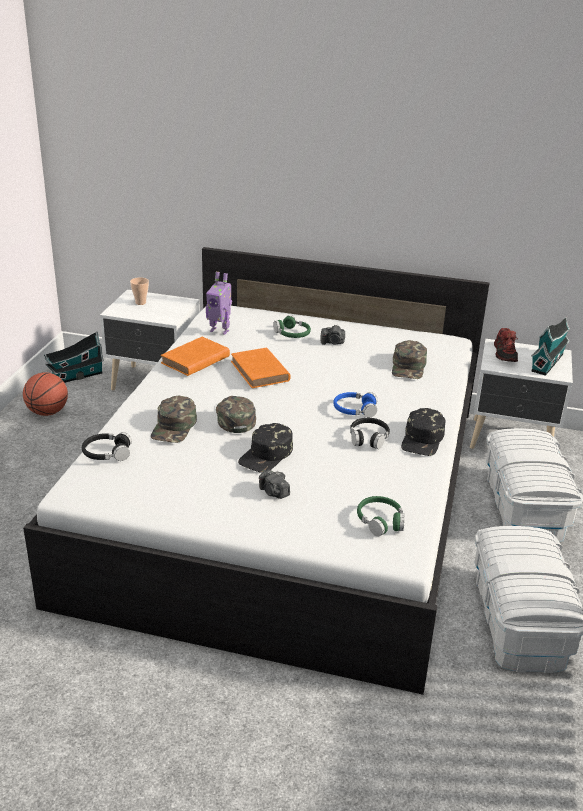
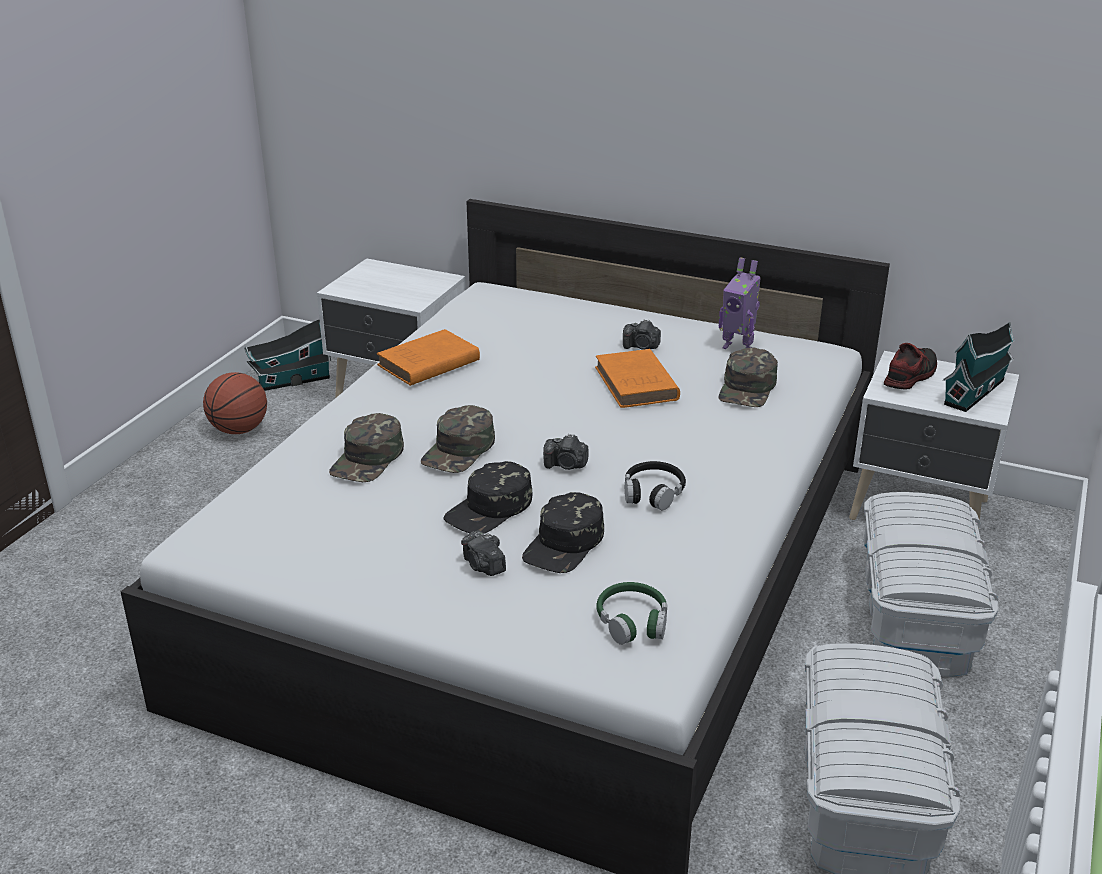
camera: 10 degrees right, 0 degrees up
black headphones [82,432,132,461] -> none
cup [130,277,149,305] -> none
toy robot [206,272,232,335] -> toy robot moved to [719,257,760,349]
green cap [216,396,256,433] -> green cap turned 150 degrees counterclockwise [421,405,495,473]
orange book [231,347,290,388] -> orange book moved to [595,349,680,408]
green headphones [273,315,311,338] -> none
blue headphones [333,392,378,418] -> none
black cap [401,408,446,456] -> black cap moved to [522,492,604,573]
shoe [494,328,518,362] -> shoe turned 150 degrees counterclockwise [884,343,937,390]
none -> camera [543,434,588,470]

